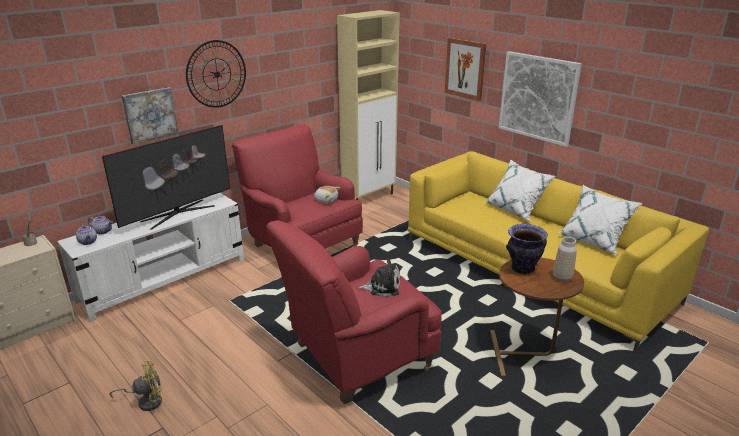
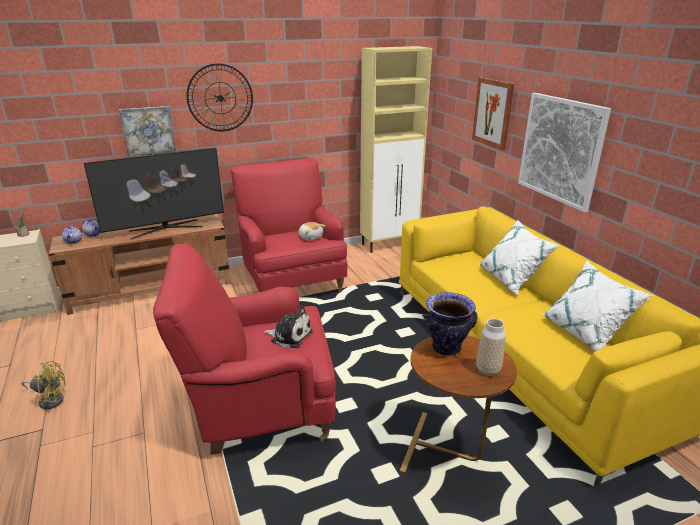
camera: 20 degrees right, 0 degrees up
white tv stand [57,193,244,322] -> brown tv stand [49,214,231,315]

